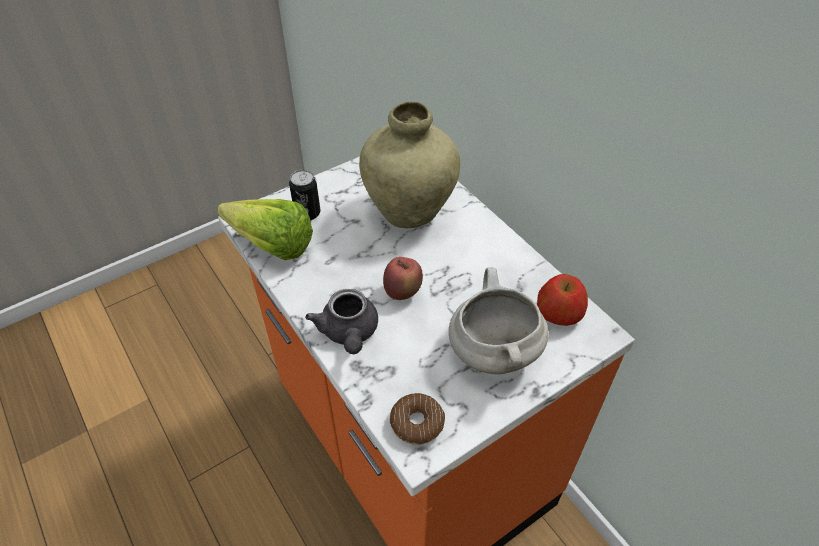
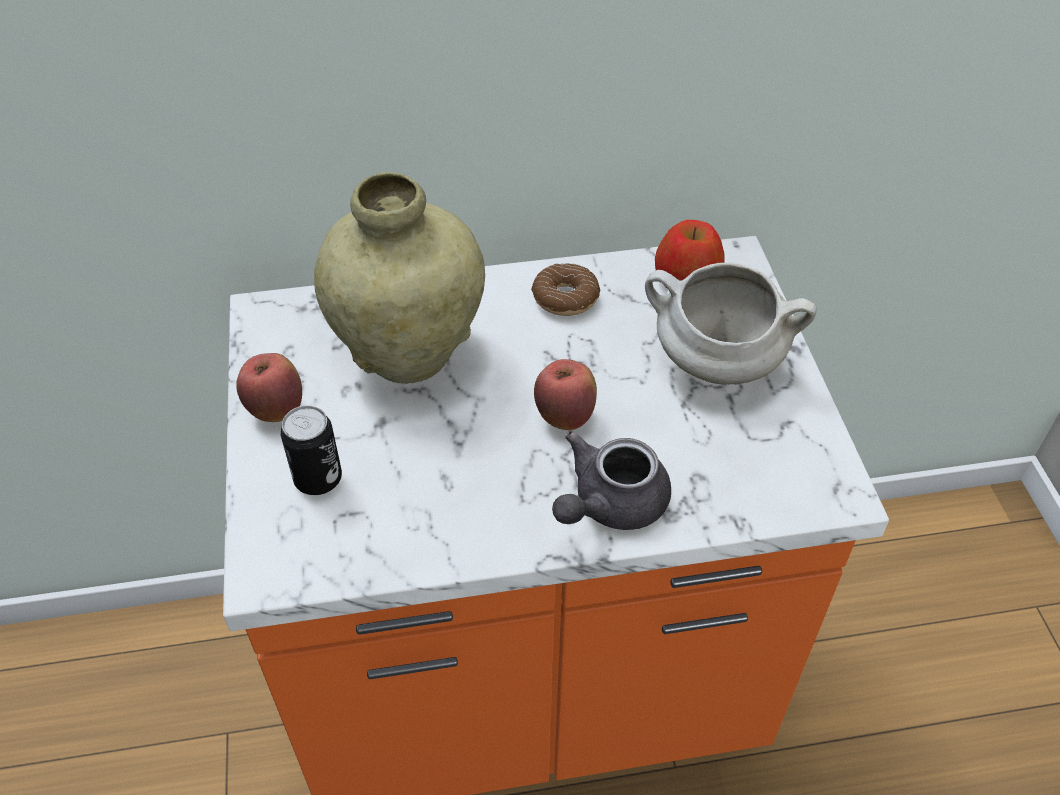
camera: 65 degrees left, 0 degrees up
lettuce [217,199,313,260] -> none
grey teapot [305,289,378,354] -> grey teapot turned 120 degrees clockwise [552,432,671,530]
donut [390,393,445,445] -> donut moved to [531,263,600,316]
none -> apple [236,353,302,422]

